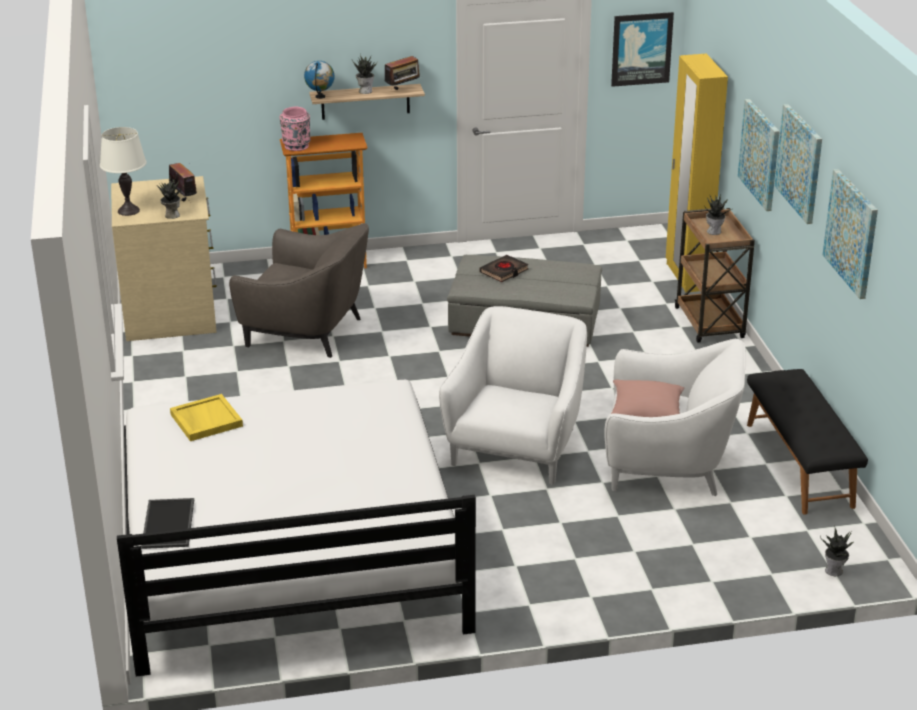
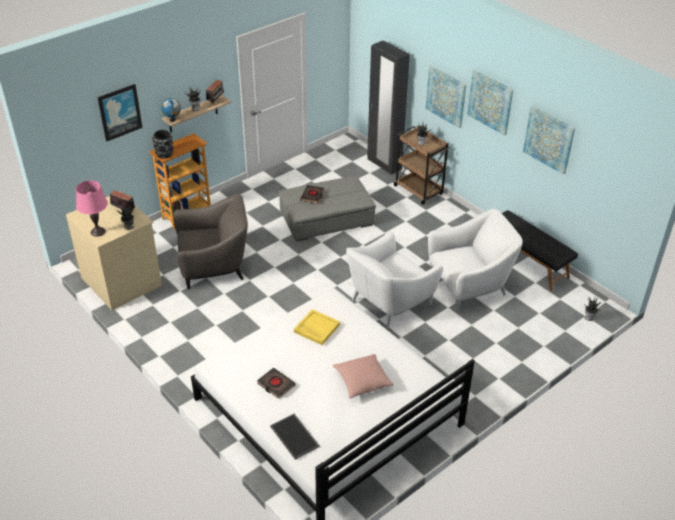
camera: 30 degrees left, 10 degrees up
white table lamp [100,127,147,216] -> pink table lamp [76,180,108,237]
yellow tray [170,394,243,441] -> yellow tray moved to [294,309,340,345]
pink vase [280,107,311,151] -> black vase [152,130,173,159]
white armchair [439,306,587,484] -> white armchair turned 120 degrees counterclockwise [346,231,443,328]
picture [611,12,674,87] -> picture moved to [97,84,142,142]
pink pillow [611,380,684,417] -> pink pillow moved to [332,354,394,398]
yellow wardrobe [666,54,728,293] -> black wardrobe [367,40,410,175]
none -> black book [257,368,295,399]

